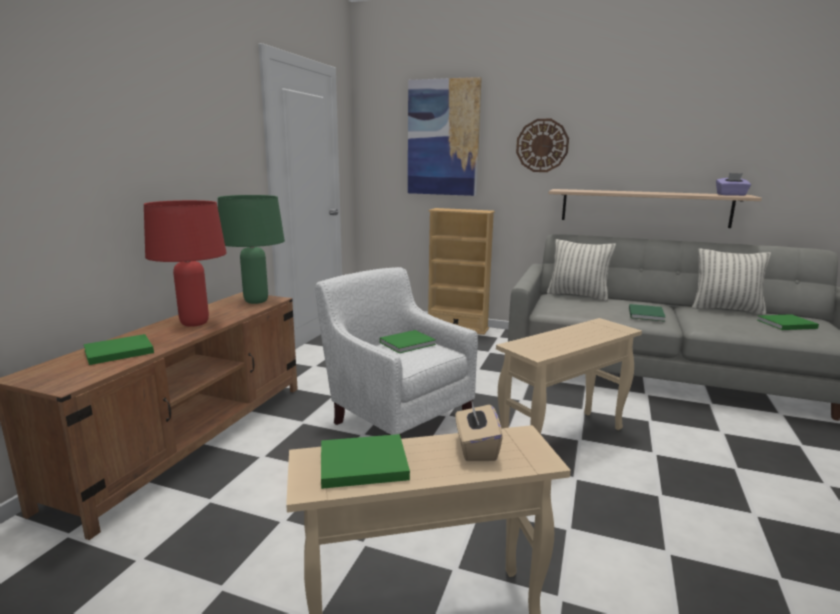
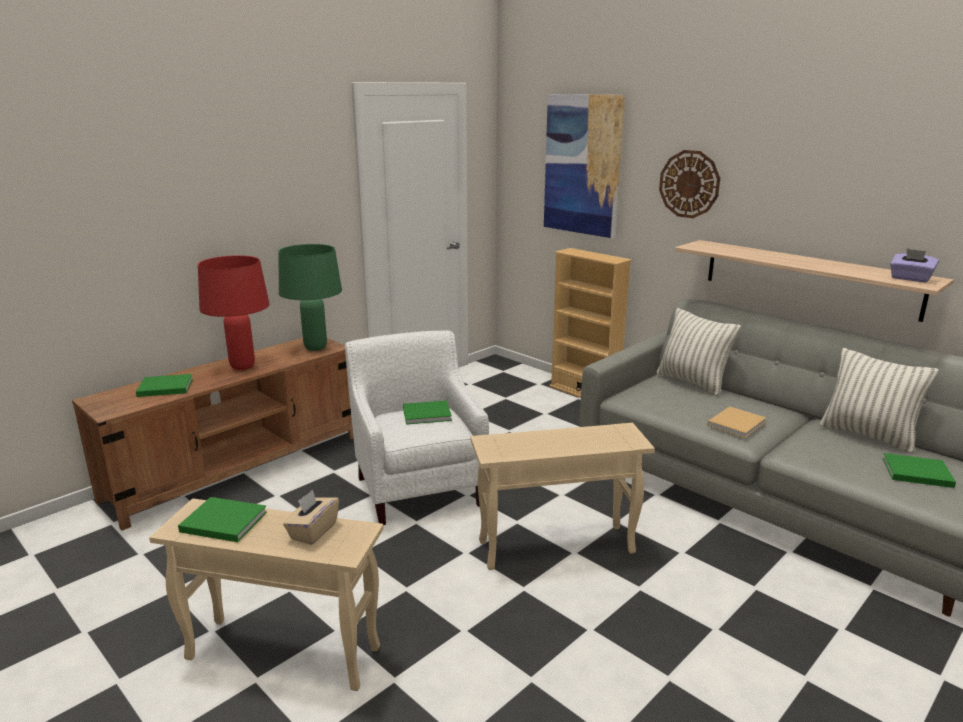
camera: 25 degrees right, 5 degrees up
green book [629,304,665,322] -> beige book [707,406,766,438]

